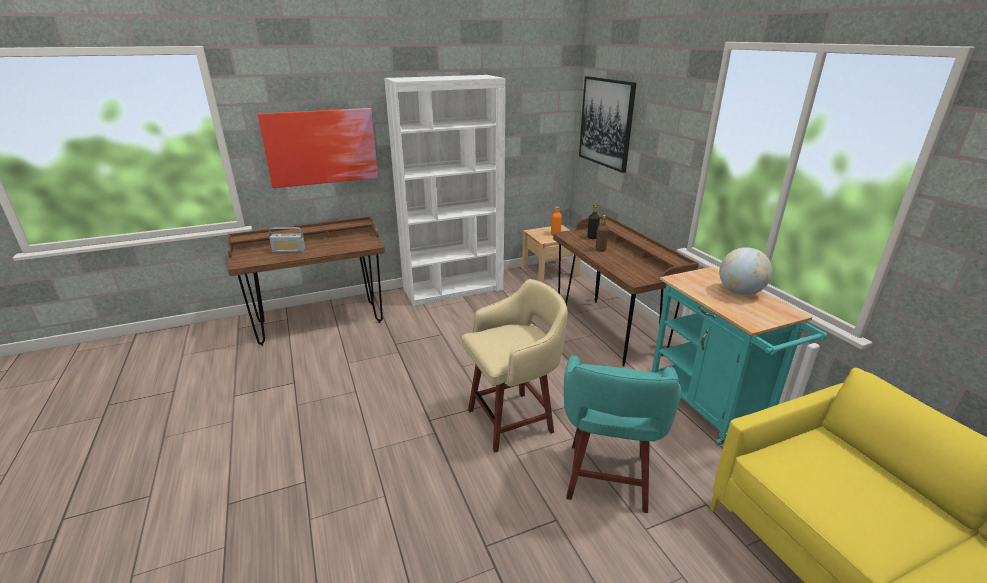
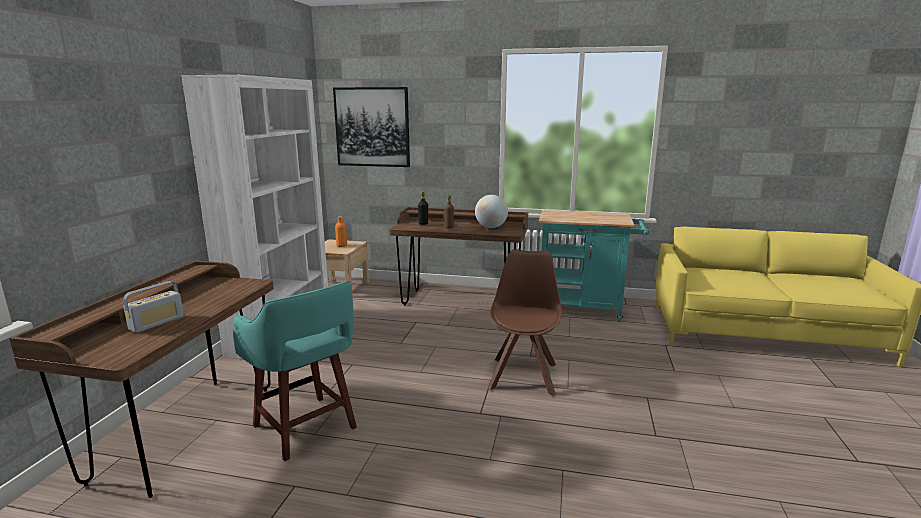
camera: 55 degrees left, 10 degrees down
picture [258,108,378,188] -> none
beige stool [462,279,568,453] -> brown chair [488,249,563,396]
turquoise stool [564,355,681,513] -> turquoise stool moved to [233,281,357,461]
globe [719,247,772,295] -> globe moved to [475,195,508,228]

